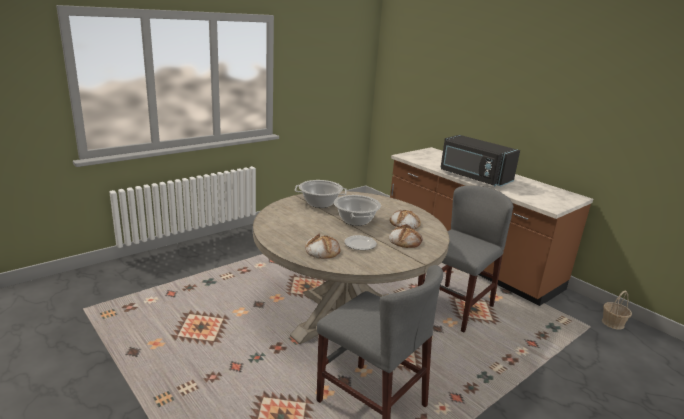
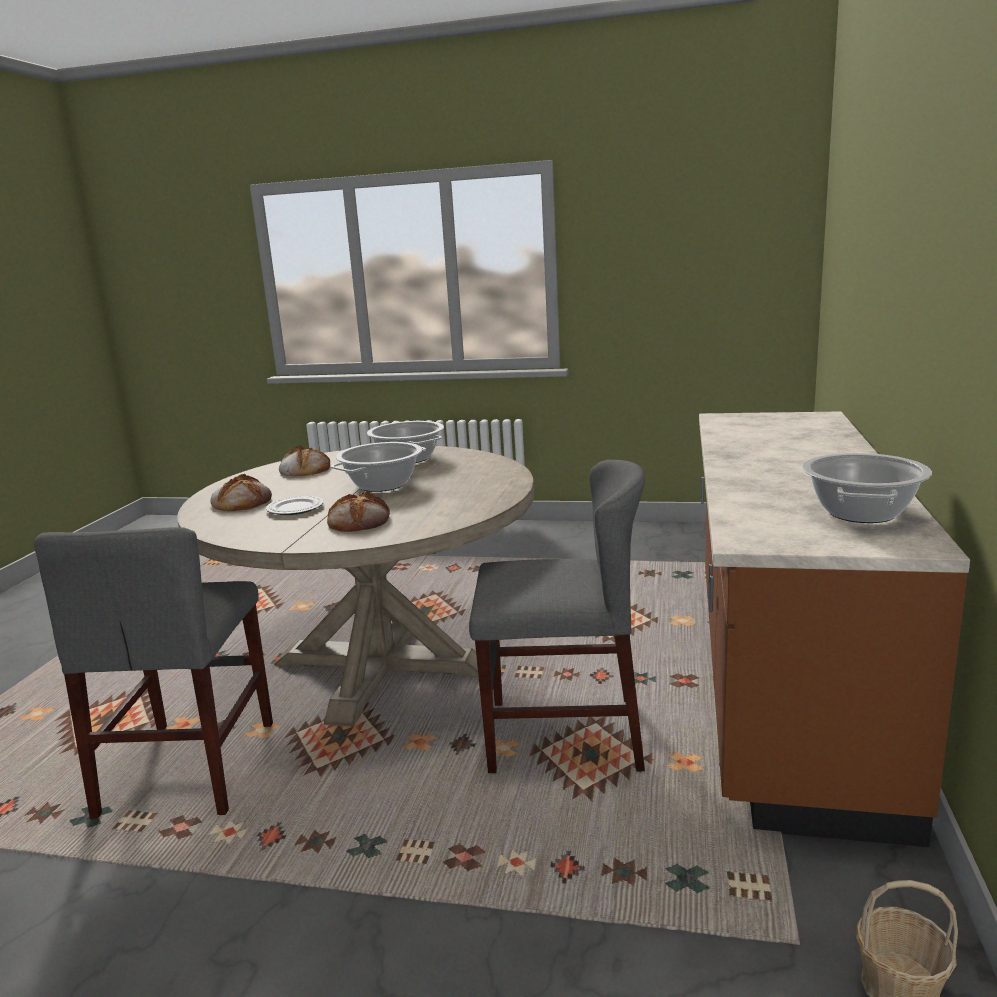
camera: 55 degrees right, 5 degrees down
bread [390,210,421,229] -> bread moved to [279,445,330,476]
black microwave [440,135,520,186] -> none
none -> cooking pot [802,453,932,523]

